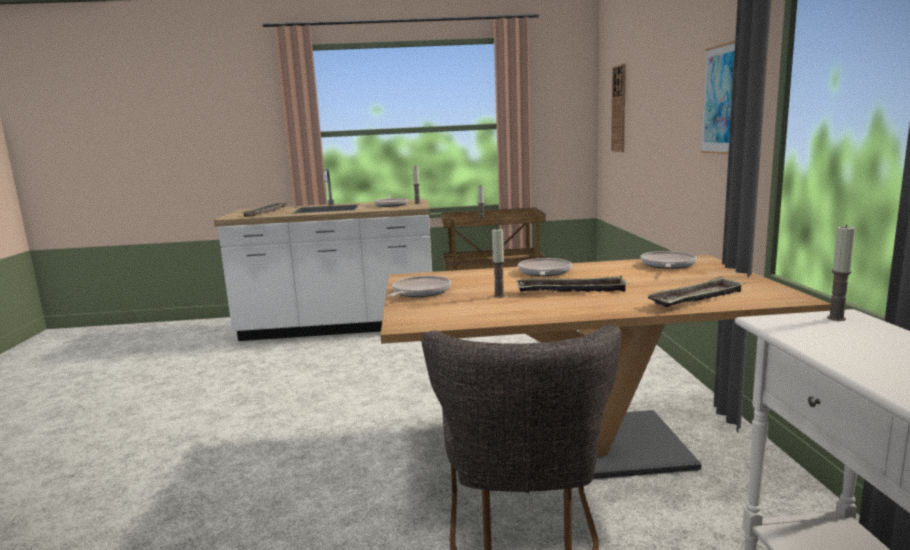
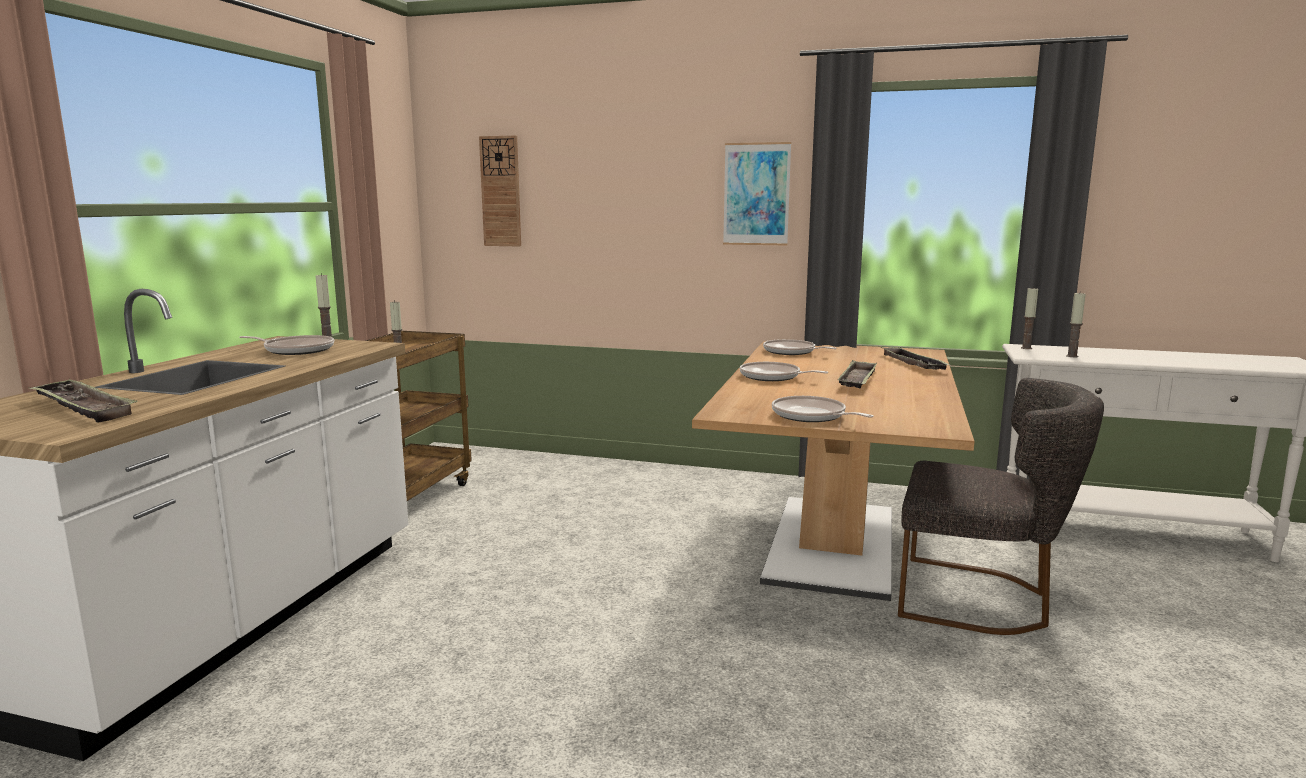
camera: 70 degrees left, 0 degrees up
candle [492,228,505,298] -> candle moved to [1066,293,1086,357]

